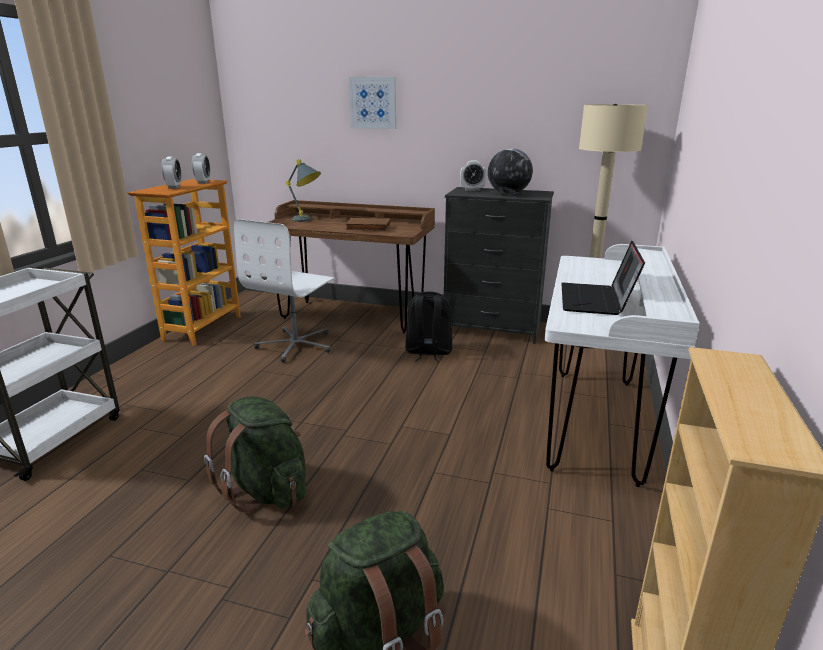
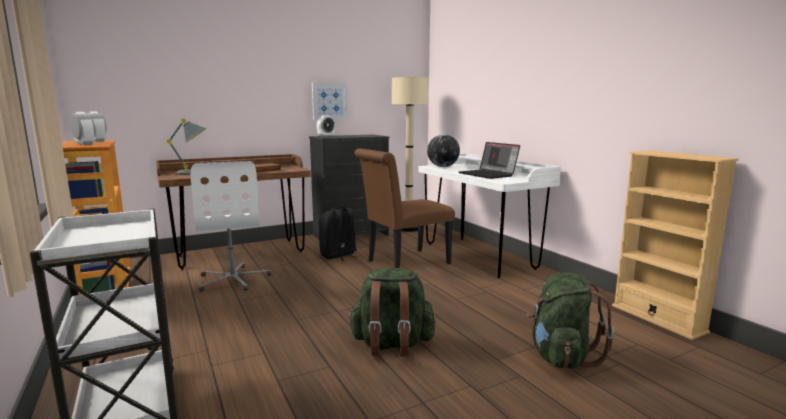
camera: 45 degrees left, 10 degrees down
picture [349,77,396,129] -> picture moved to [312,83,347,120]
globe [488,148,533,194] -> globe moved to [427,134,460,167]
none -> brown chair [354,148,455,268]

